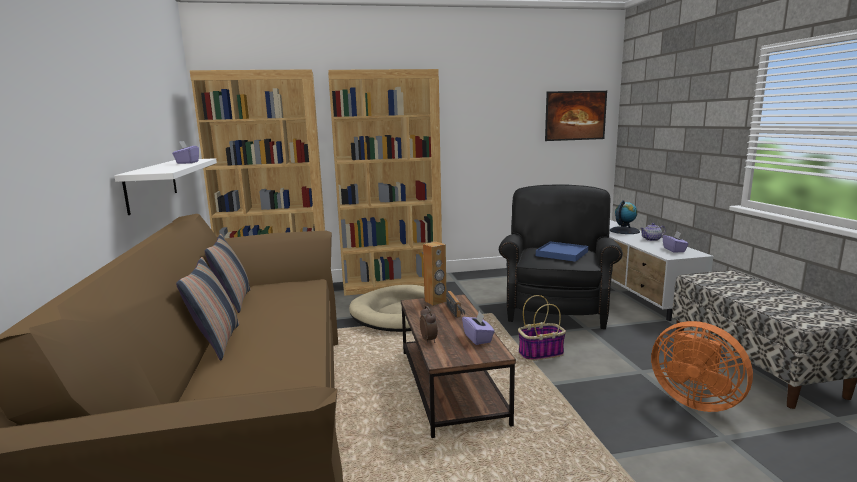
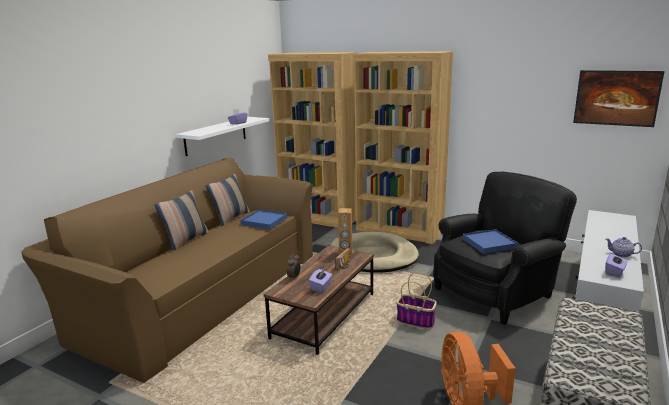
camera: 40 degrees right, 5 degrees up
globe [610,200,640,234] -> none
none -> blue tray [241,209,287,230]

